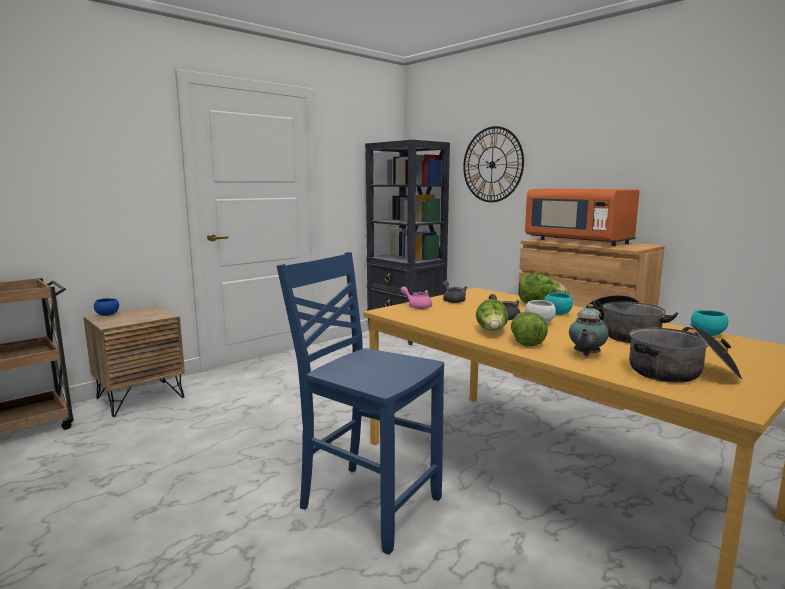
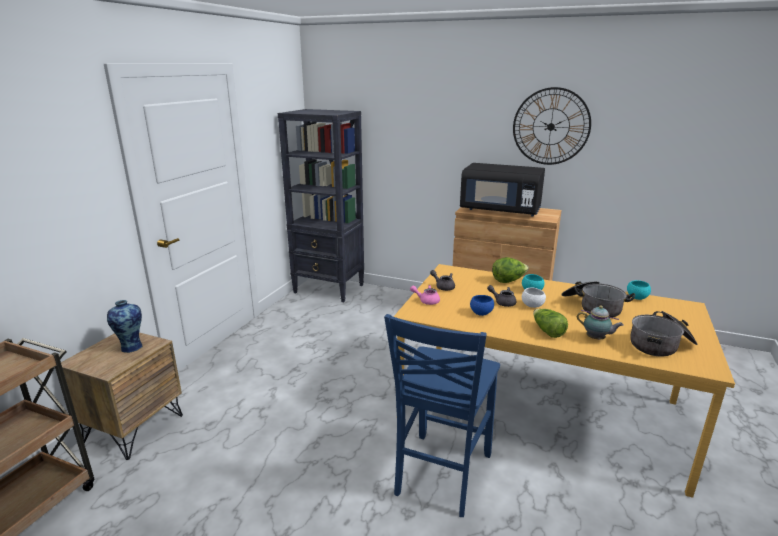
camera: 25 degrees left, 10 degrees up
blue bowl [94,298,119,316] -> blue bowl moved to [470,295,494,316]
blue chair [277,252,444,555] -> blue chair turned 75 degrees counterclockwise [384,314,500,517]
wall clock [463,126,524,202] -> wall clock moved to [513,87,591,165]
lettuce [476,299,509,331] -> none
orange microwave [525,188,640,246] -> black microwave [460,163,545,217]
teapot [569,304,609,356] -> teapot turned 60 degrees counterclockwise [577,305,624,340]
none -> vase [107,300,142,353]

